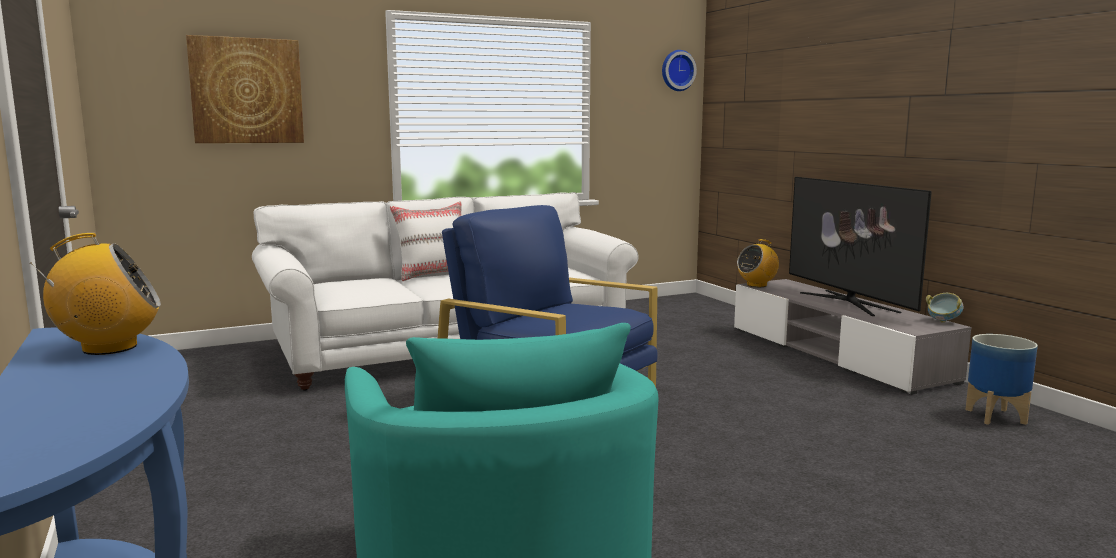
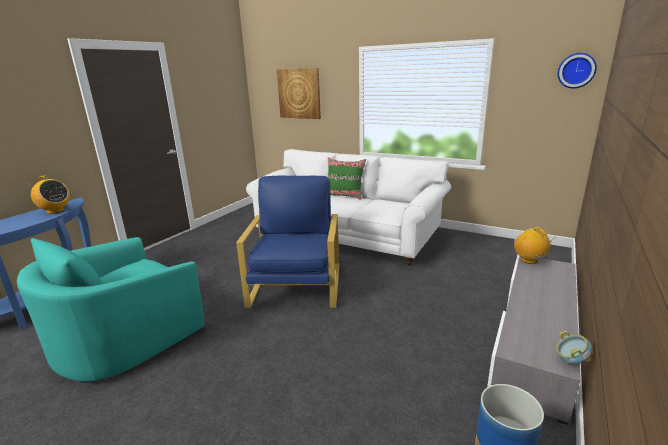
camera: 55 degrees right, 10 degrees up
white pillow [389,201,462,281] -> green pillow [328,157,366,200]
radio [737,239,779,287] -> radio turned 45 degrees clockwise [514,226,552,264]
television [789,177,932,316] -> none

